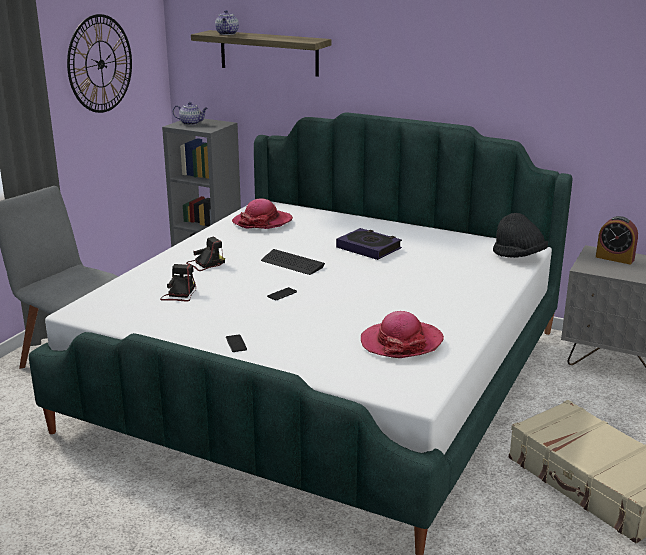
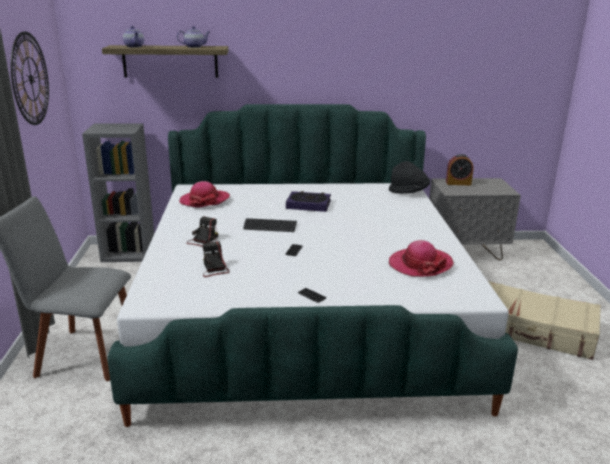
camera: 30 degrees left, 0 degrees up
teapot [173,102,208,125] -> teapot moved to [177,26,210,48]

